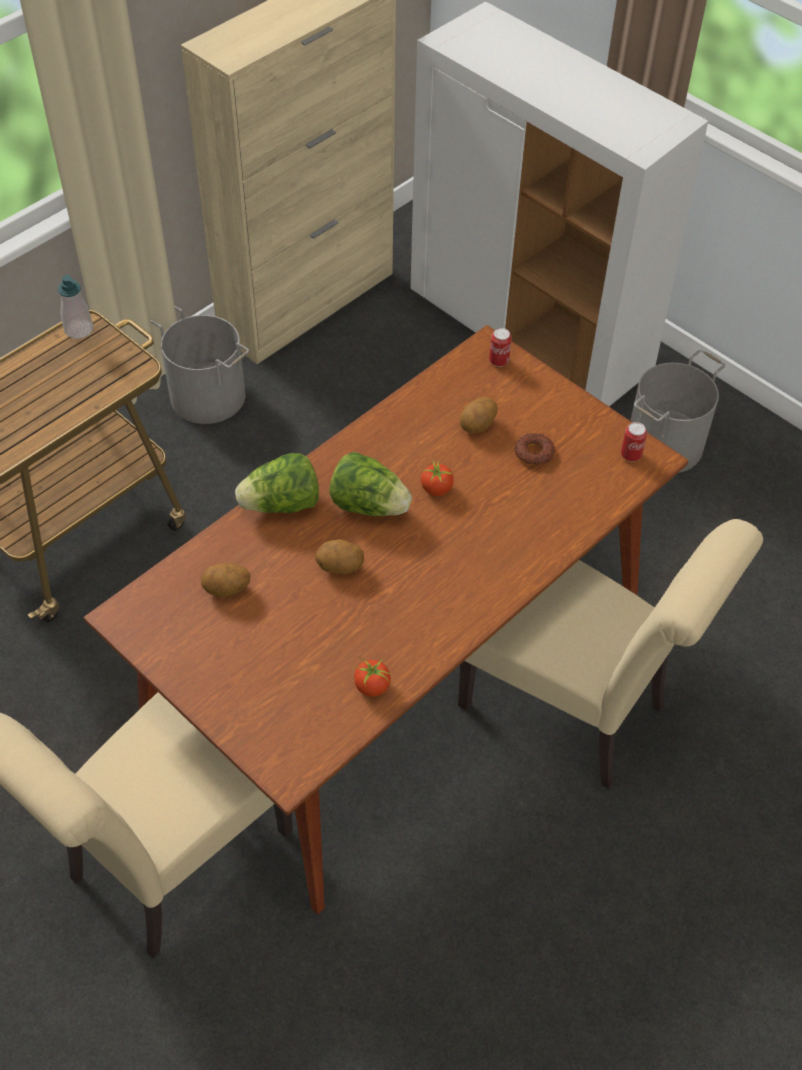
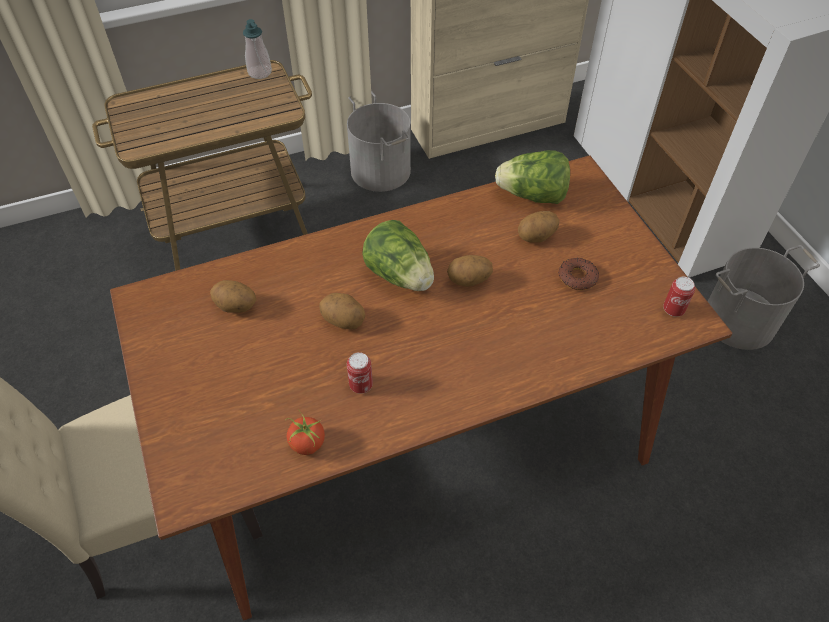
camera: 25 degrees right, 0 degrees up
lettuce [235,453,319,513] -> lettuce moved to [495,150,570,204]
tomato [421,459,455,496] -> potato [447,255,493,287]
beige chair [458,519,763,789] -> none
can [489,328,512,367] -> can moved to [347,352,373,393]

